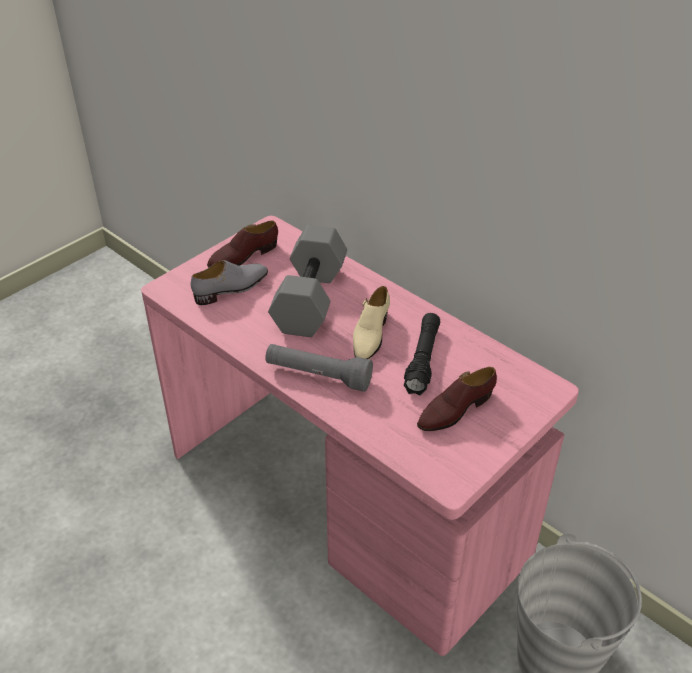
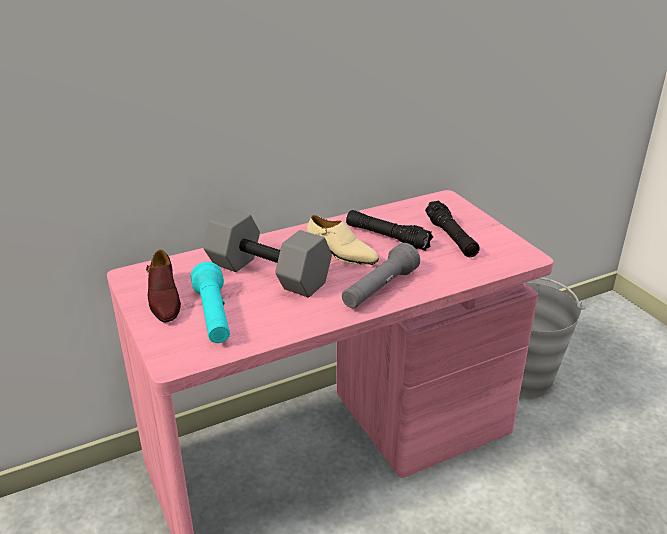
camera: 70 degrees left, 10 degrees down
grey shoe [191,260,268,305] -> turquoise flashlight [191,262,230,343]
brown shoe [417,367,497,431] -> black flashlight [425,201,480,257]

